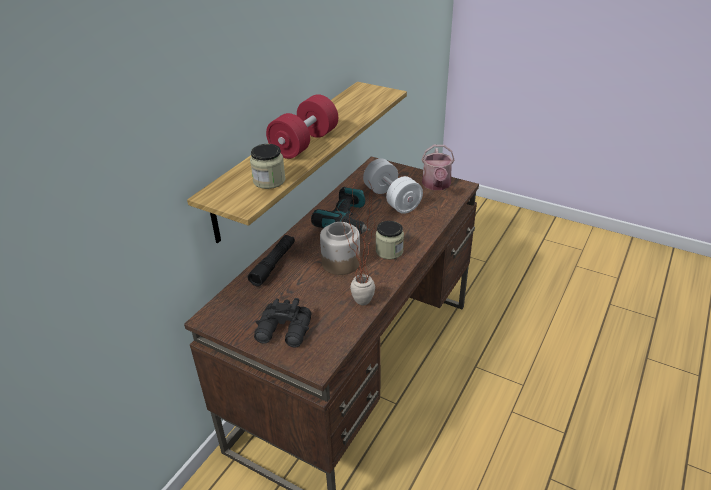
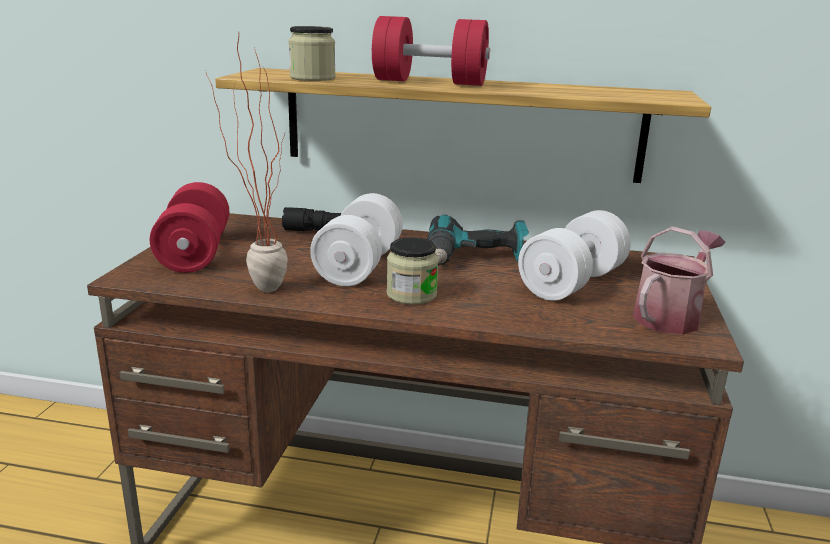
camera: 70 degrees right, 15 degrees down
black binoculars [254,298,311,348] -> red dumbbell [150,182,229,273]
jar [320,222,360,275] -> white dumbbell [310,193,403,286]
watering can [422,145,455,190] -> watering can turned 150 degrees clockwise [633,226,725,334]

